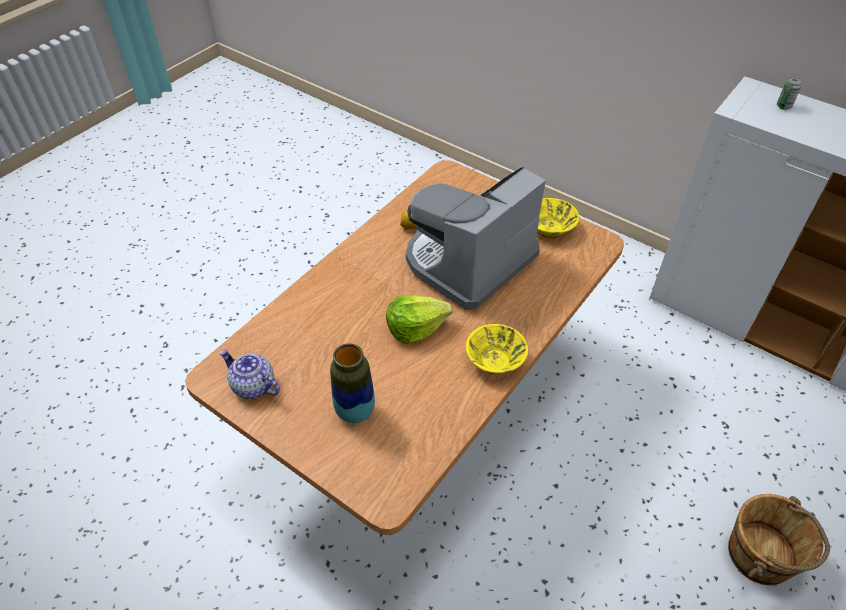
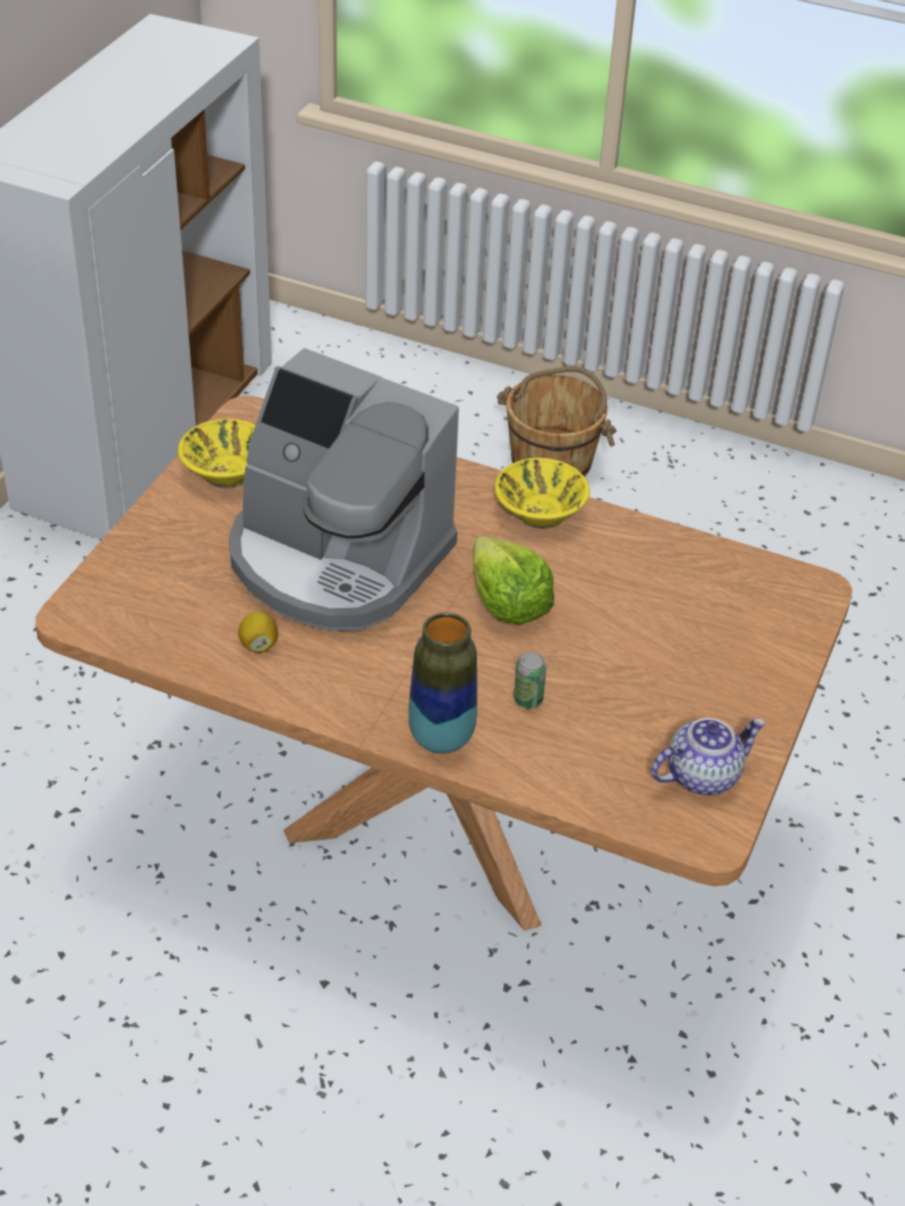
camera: 105 degrees left, 5 degrees down
teapot [219,350,280,399] -> teapot turned 135 degrees counterclockwise [651,718,766,795]
vase [330,343,375,423] -> vase moved to [408,612,477,754]
can [777,78,802,110] -> can moved to [514,652,546,709]

